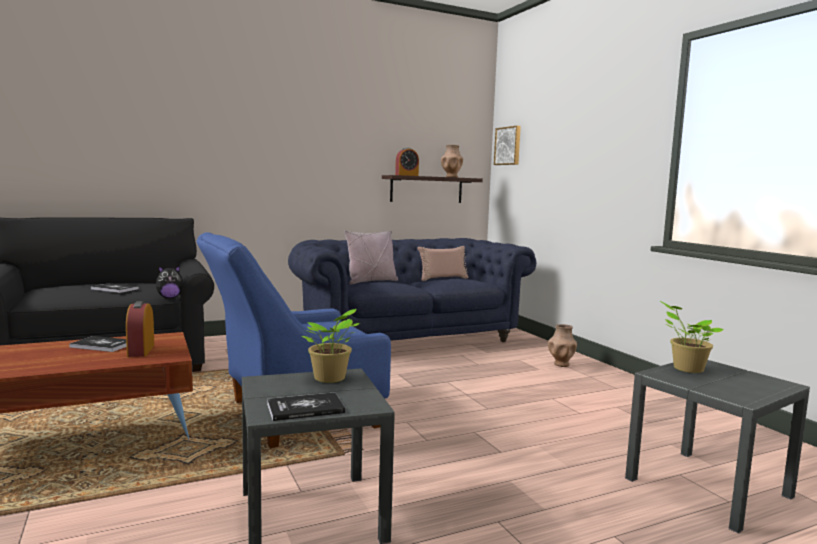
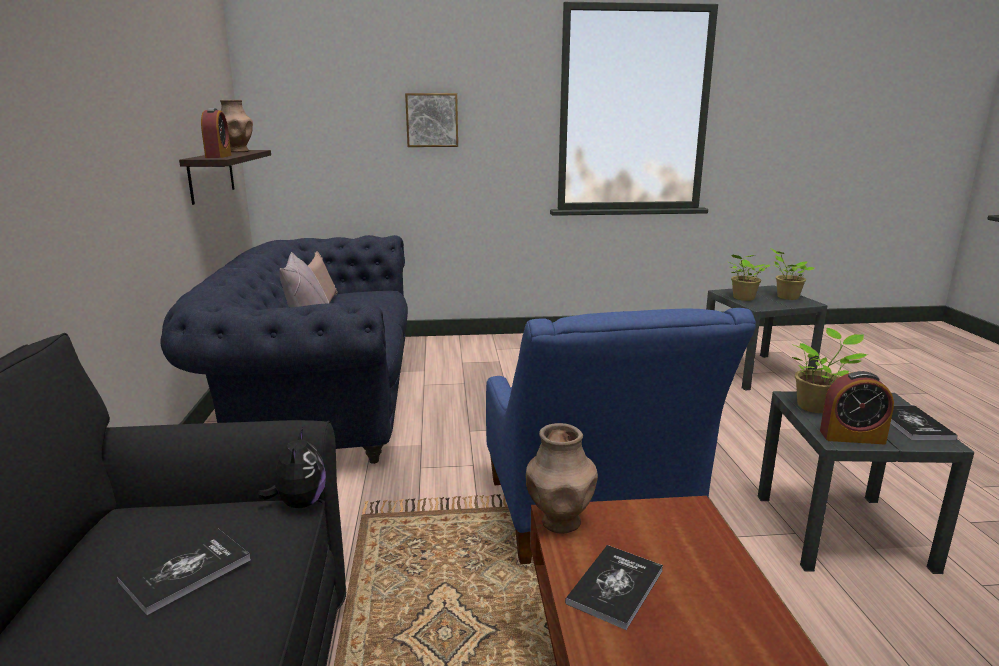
camera: 70 degrees left, 10 degrees up
alarm clock [126,301,154,357] -> alarm clock moved to [820,371,894,444]
picture [494,126,521,165] -> picture moved to [405,93,458,147]
brown vase [548,324,577,367] -> brown vase moved to [526,423,598,534]
none -> potted plant [770,248,814,300]

